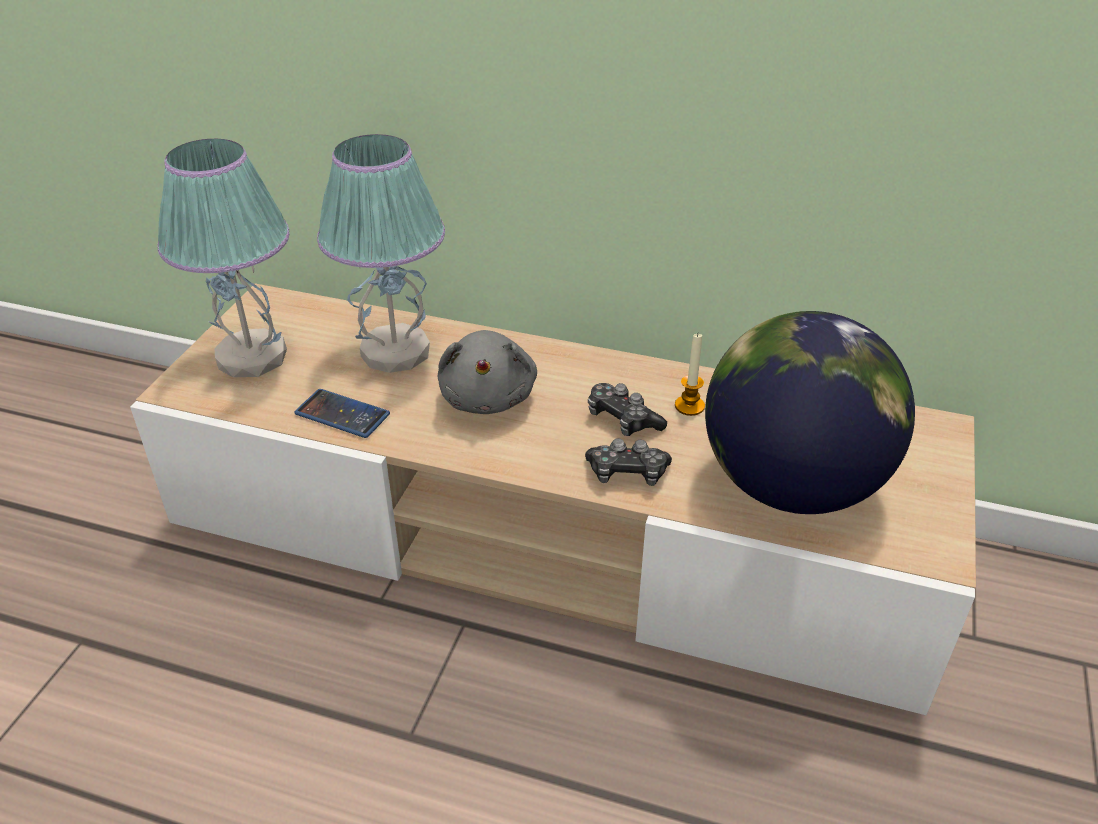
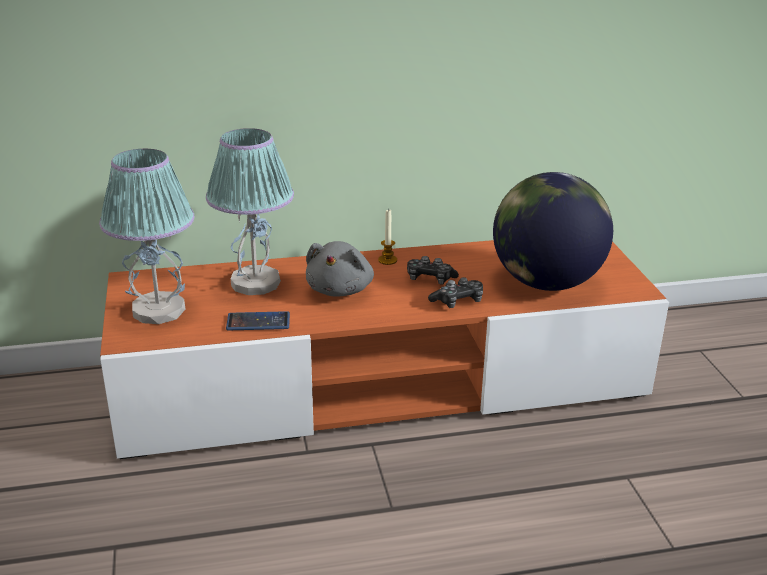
camera: 30 degrees left, 10 degrees down
beige tv stand [130,283,976,715] -> orange tv stand [100,240,669,459]
grey plush toy [438,330,537,414] -> grey plush toy turned 45 degrees clockwise [306,241,374,297]
candle [675,334,705,416] -> candle moved to [378,209,397,265]

